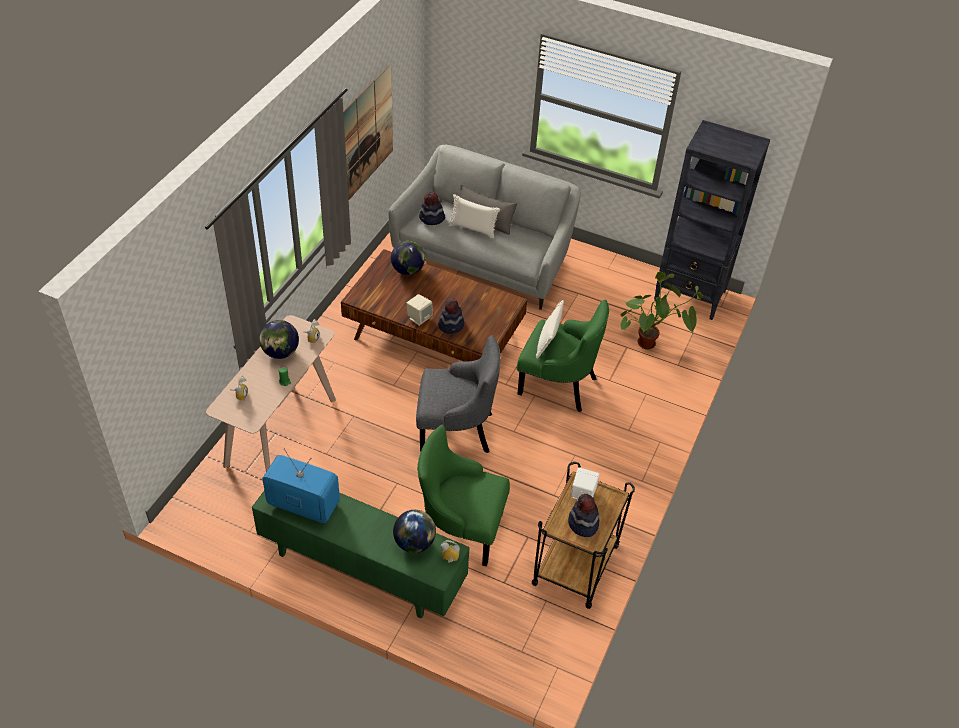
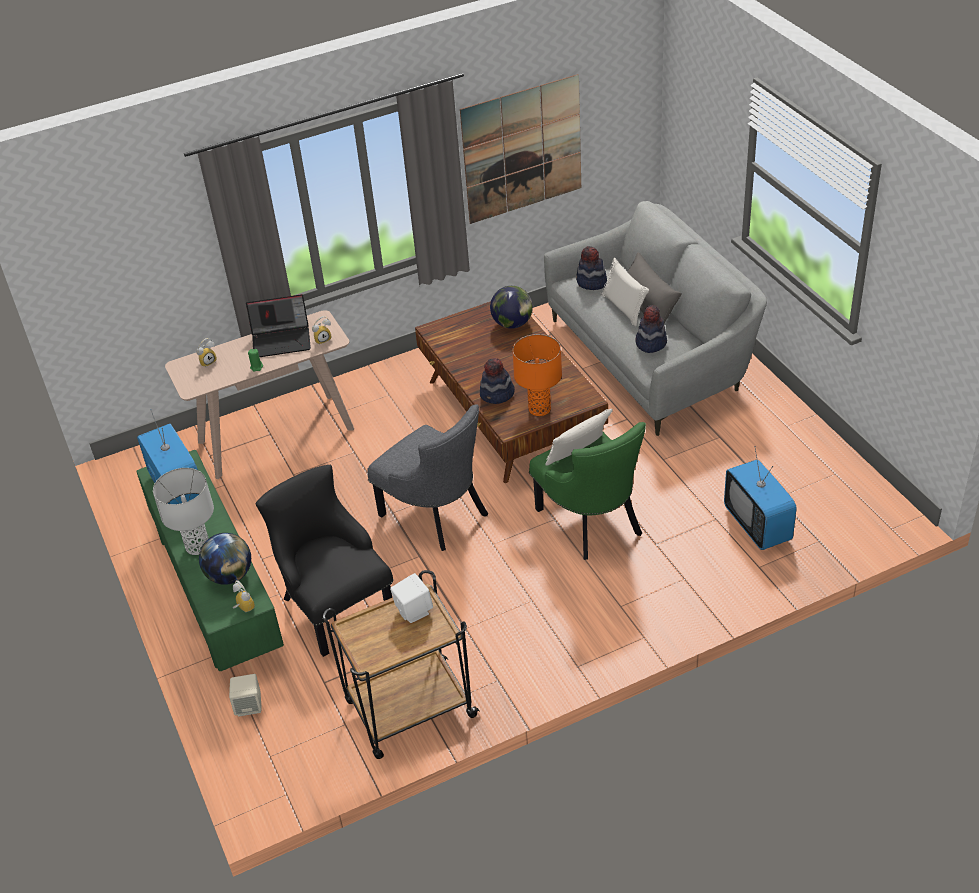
camera: 45 degrees right, 5 degrees down
globe [259,320,299,359] -> laptop [246,294,311,357]
beige speaker [406,294,433,326] -> beige speaker moved to [229,674,262,717]
green armchair [417,425,510,566] -> black armchair [256,465,394,657]
hat [568,494,599,537] -> hat moved to [635,305,667,353]
potted plant [621,272,703,350] -> television [724,446,797,550]
black bookcase [654,120,770,320] -> none
none -> white table lamp [153,468,214,555]
none -> orange table lamp [513,334,562,416]

